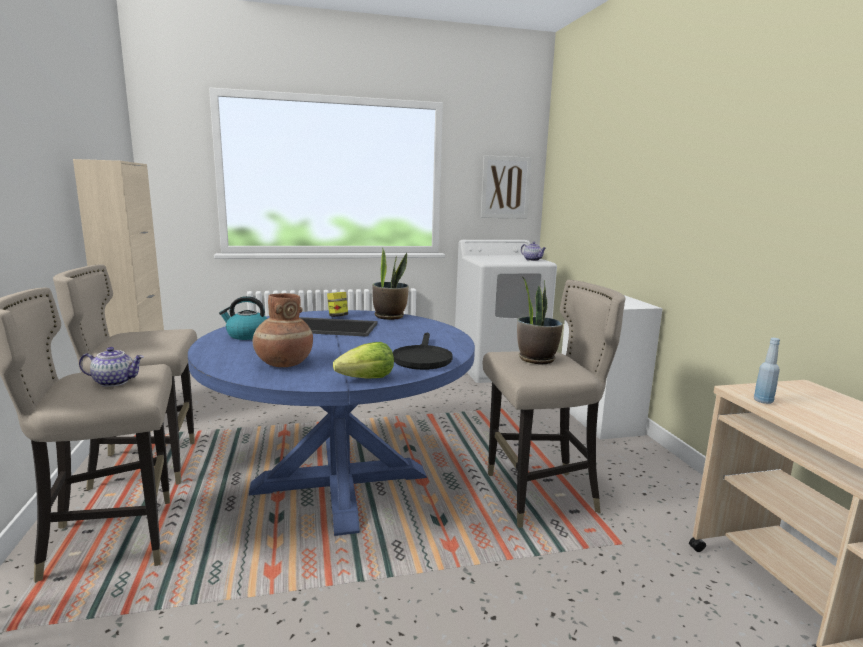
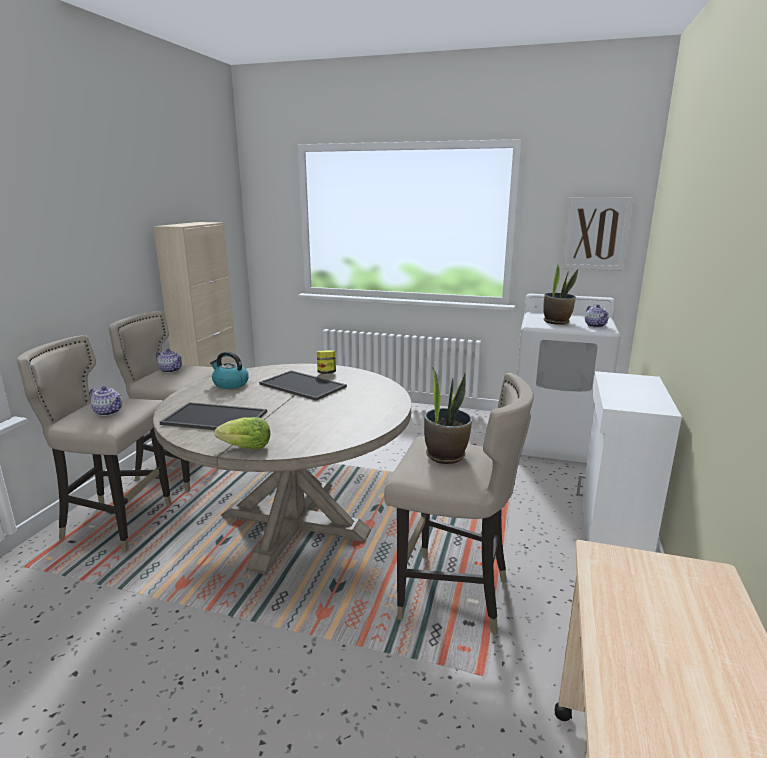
camera: 30 degrees right, 5 degrees up
blue dining table [188,310,475,536] -> beige dining table [153,364,411,575]
brown vase [253,293,313,367] -> tray [160,402,267,430]
potted plant [372,247,409,320] -> potted plant moved to [543,264,578,325]
black frying pan [392,333,453,370] -> none
blue bottle [754,338,780,404] -> none
none -> teapot [156,349,182,373]

